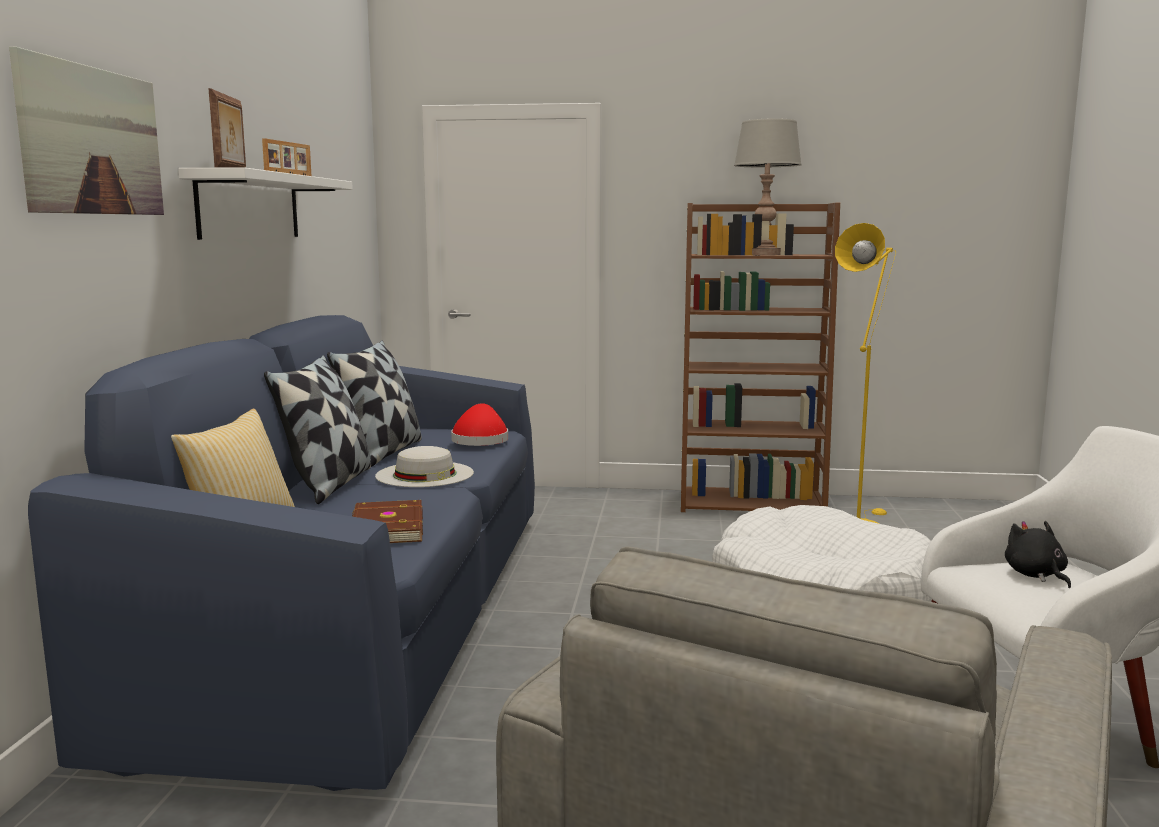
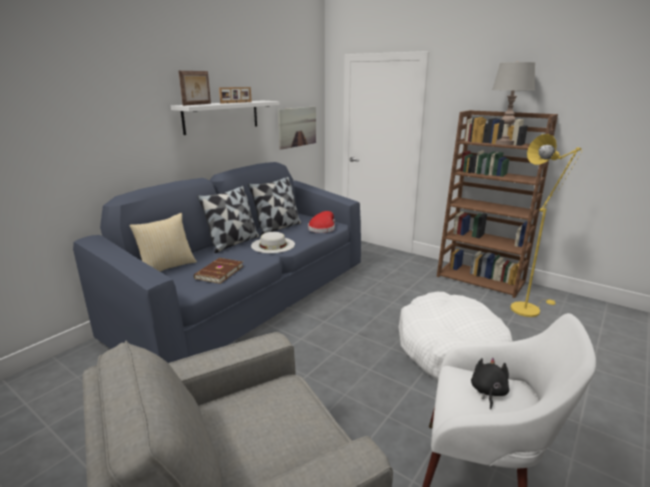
camera: 30 degrees right, 10 degrees up
picture [9,47,164,215] -> picture moved to [278,106,316,150]

